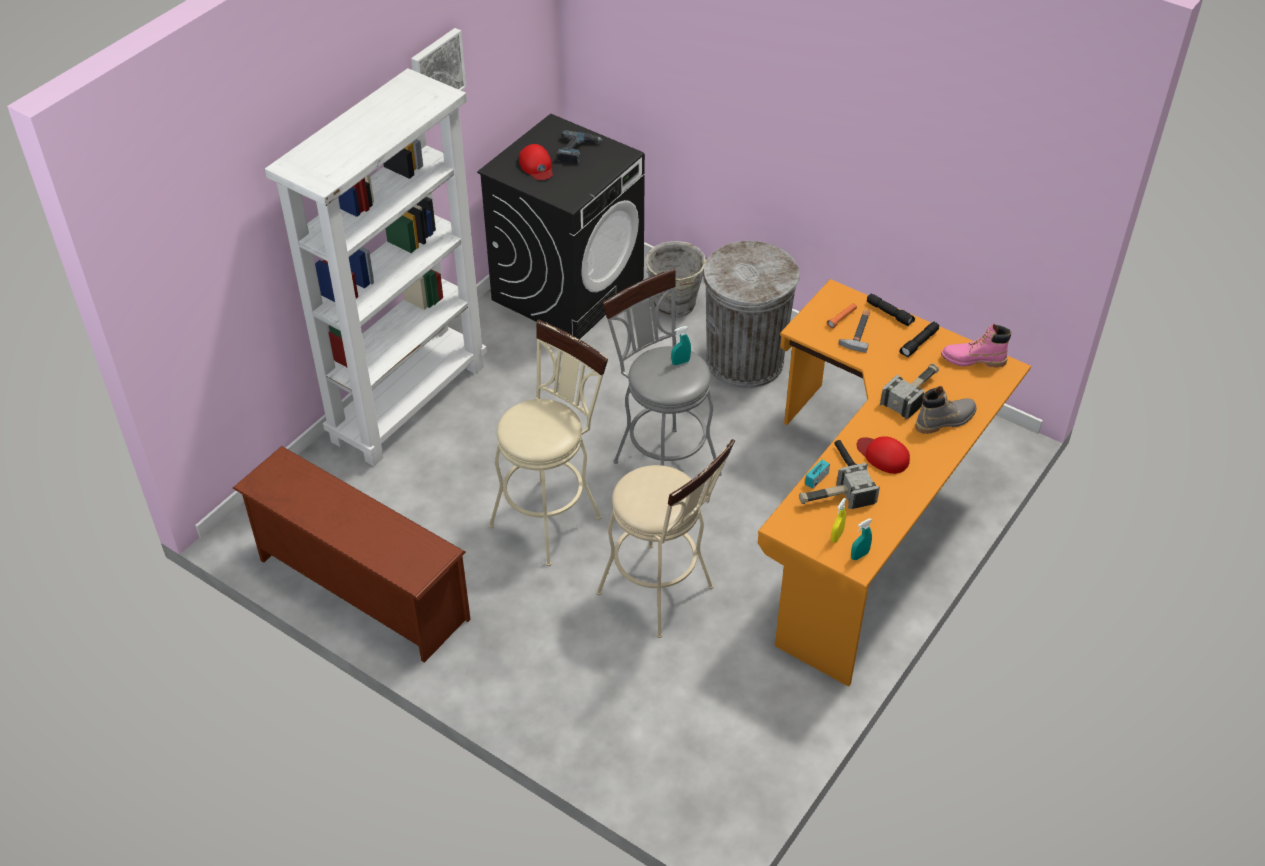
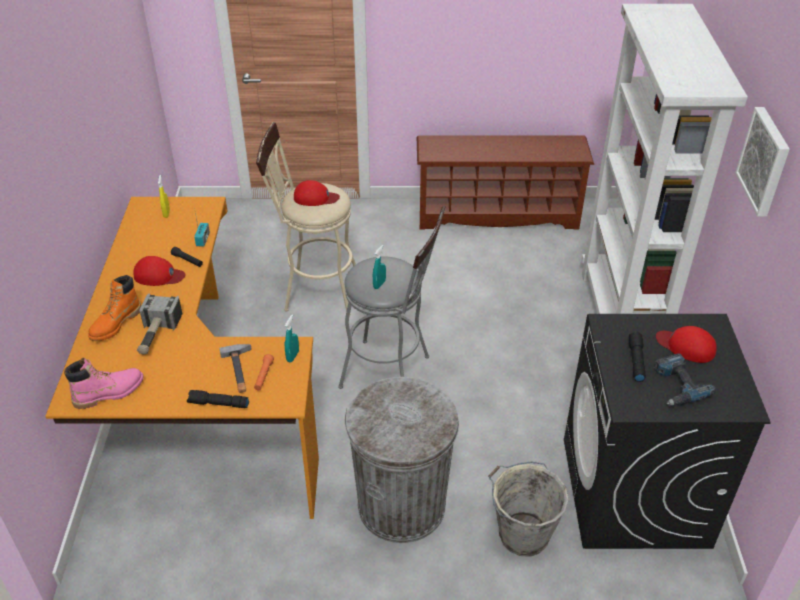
camera: 145 degrees right, 5 degrees down
beige stool [489,319,608,566] -> none
hammer [799,463,880,509] -> none
turquoise spray bottle [851,518,872,560] -> turquoise spray bottle moved to [285,314,299,363]
black flashlight [900,322,939,357] -> black flashlight moved to [629,331,646,382]
grey boot [915,386,977,434] -> orange boot [88,275,141,341]
none -> red cap [294,180,340,206]

